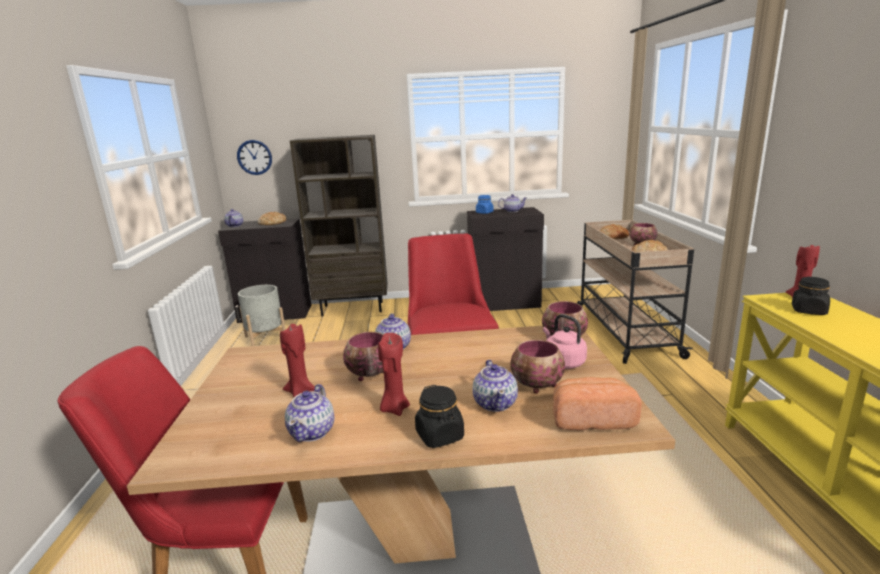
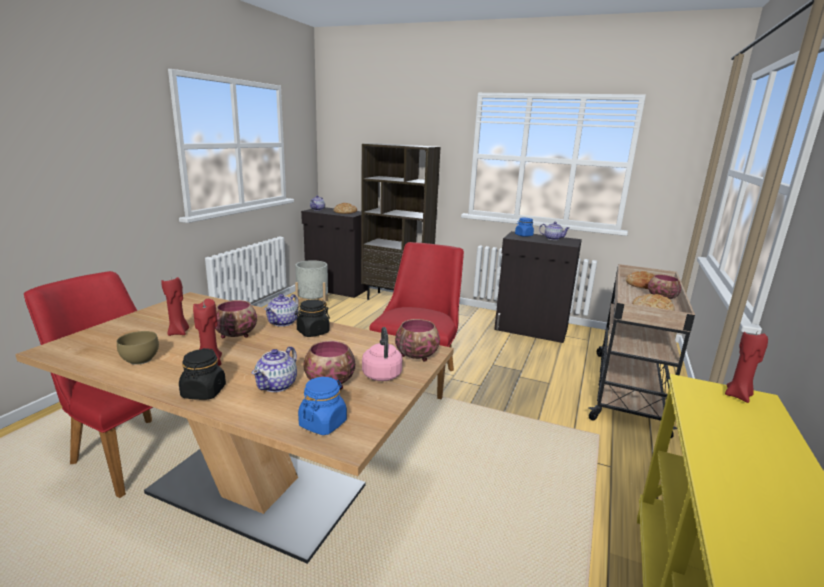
camera: 25 degrees right, 0 degrees up
wall clock [237,140,272,175] -> none
teapot [285,384,334,442] -> brown bowl [117,331,159,365]
bread [553,377,642,430] -> blue jar [298,377,347,435]
black jar [792,277,830,315] -> black jar moved to [295,300,330,337]

